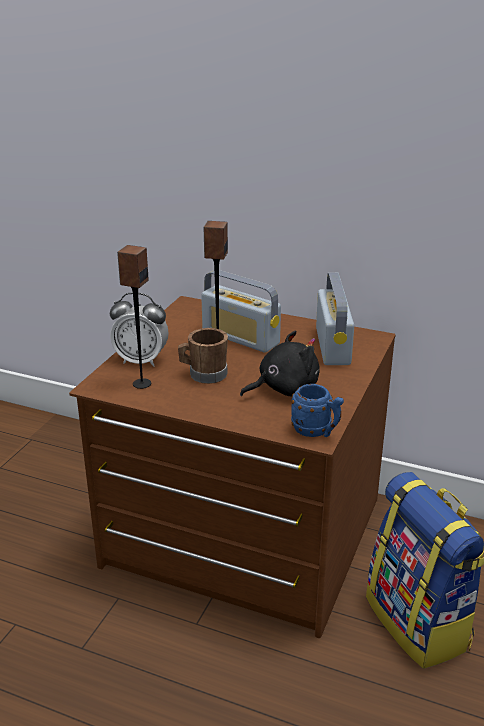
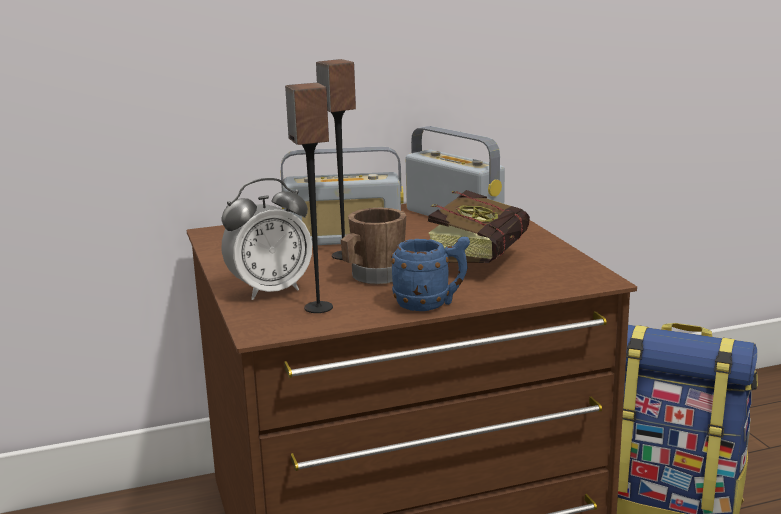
camera: 40 degrees left, 10 degrees down
black plush toy [240,330,320,397] -> book [428,190,530,263]
blue mug [291,384,344,437] -> blue mug moved to [391,237,470,311]

